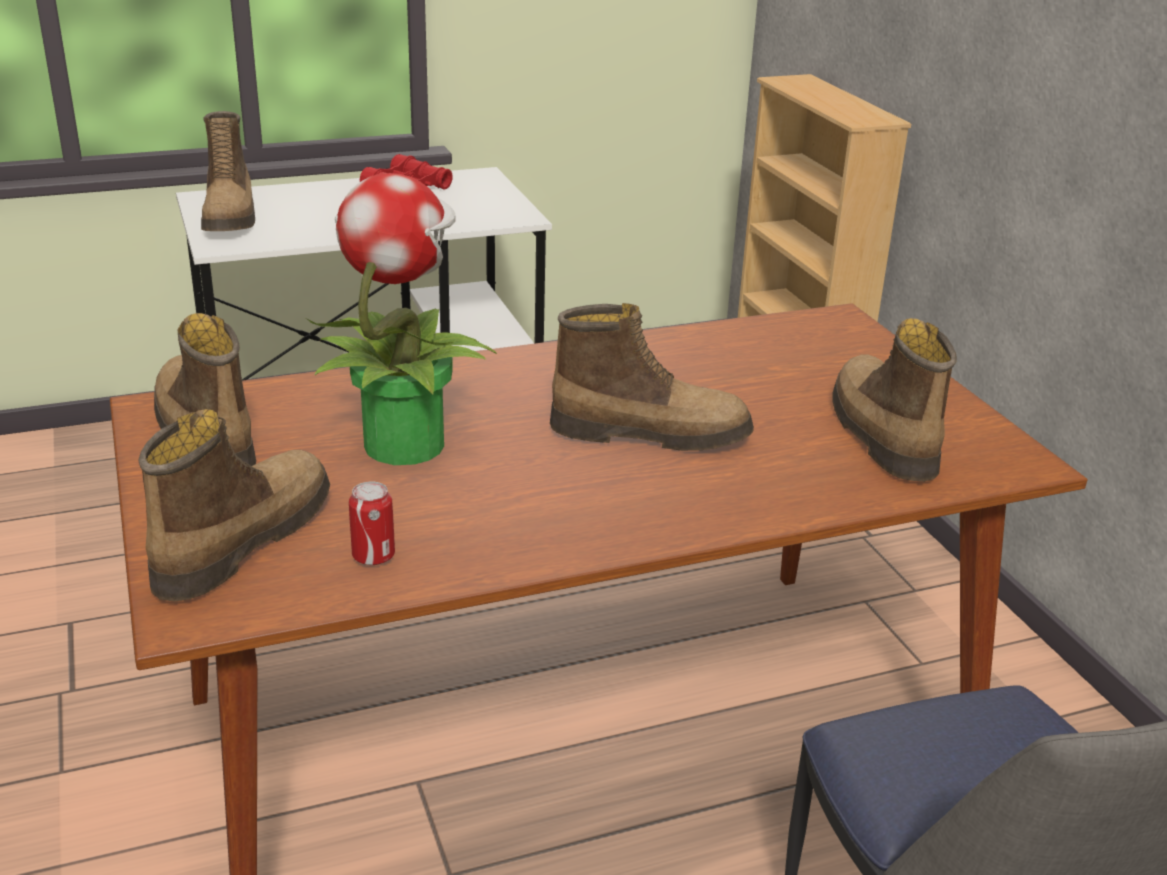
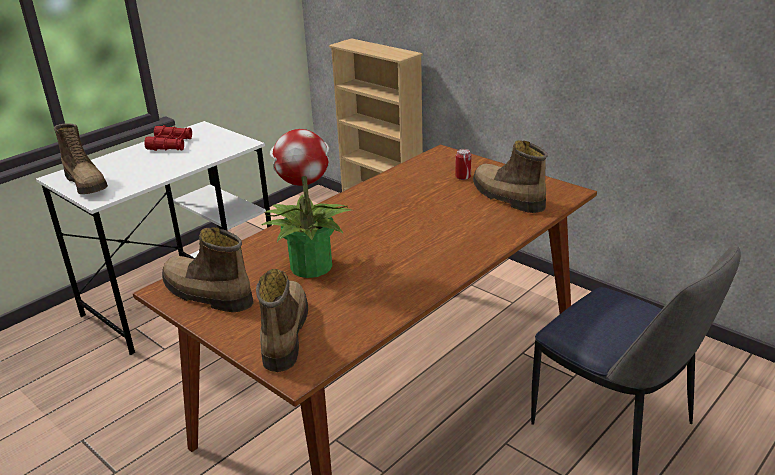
camera: 25 degrees left, 0 degrees up
can [349,481,395,565] -> can moved to [455,149,471,180]
boot [550,303,754,451] -> none

